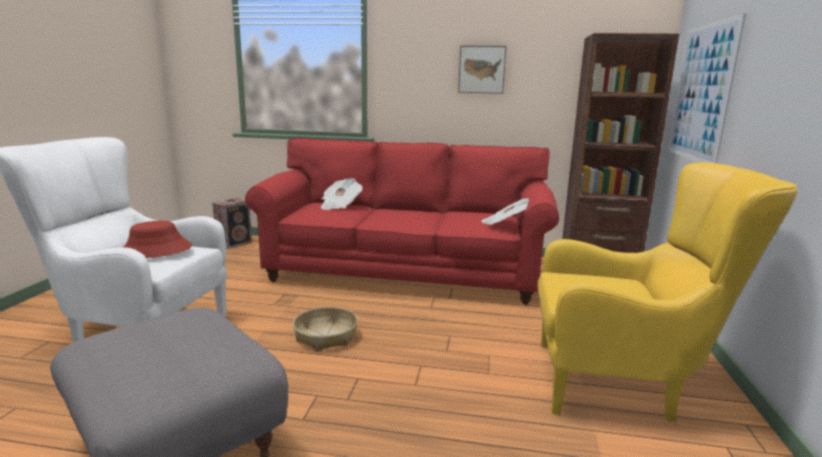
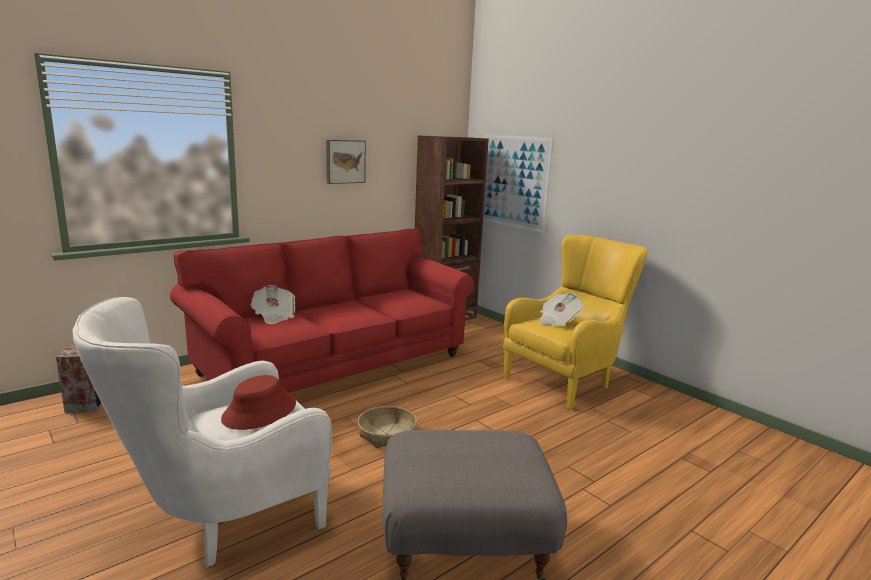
camera: 50 degrees left, 0 degrees up
newspaper [482,198,529,225] -> newspaper moved to [538,293,584,326]

